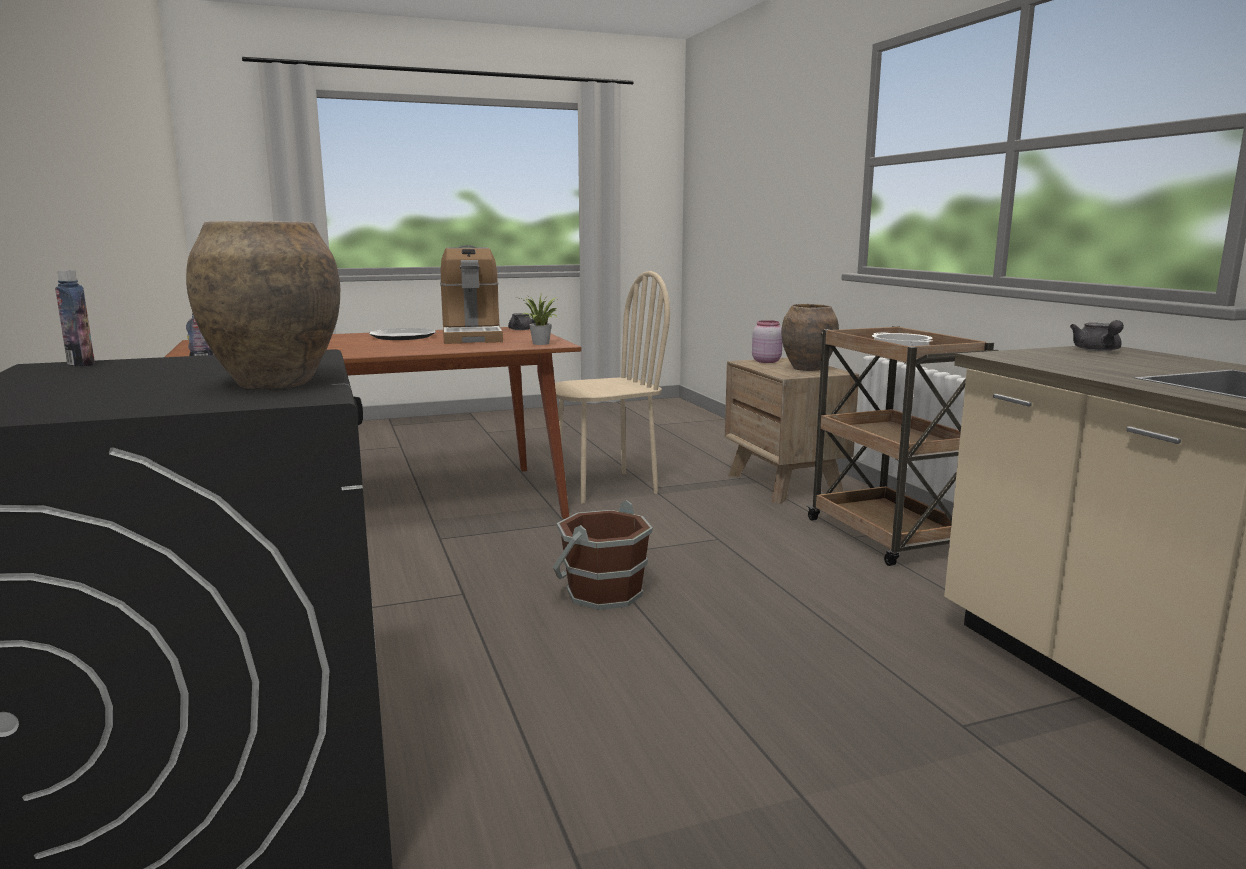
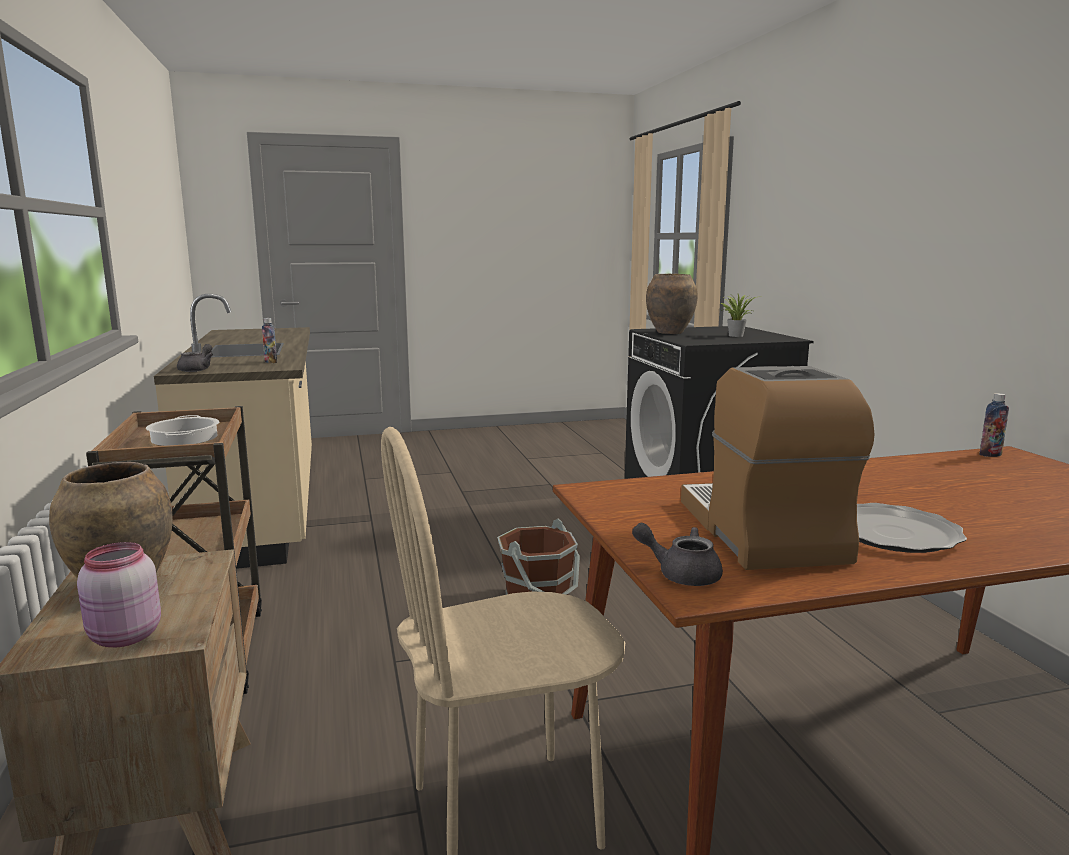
camera: 175 degrees left, 0 degrees up
bottle [55,270,95,366] -> bottle moved to [262,318,277,363]
potted plant [514,293,558,345] -> potted plant moved to [721,294,756,337]

